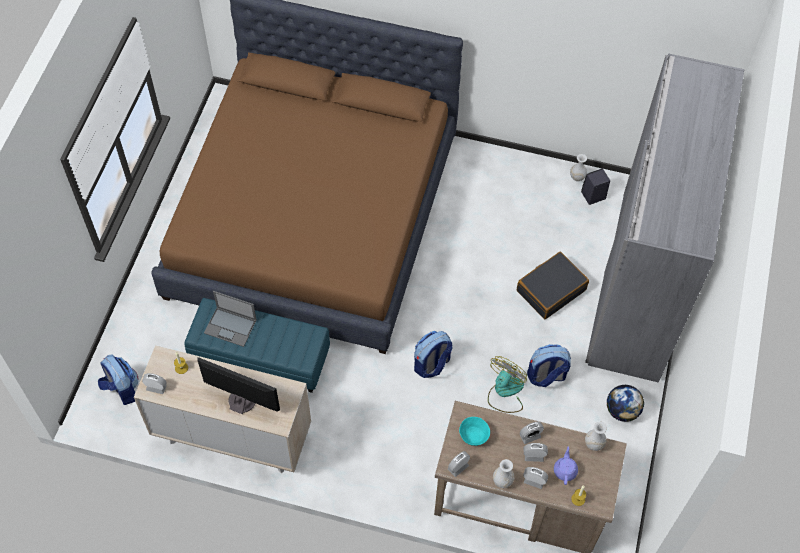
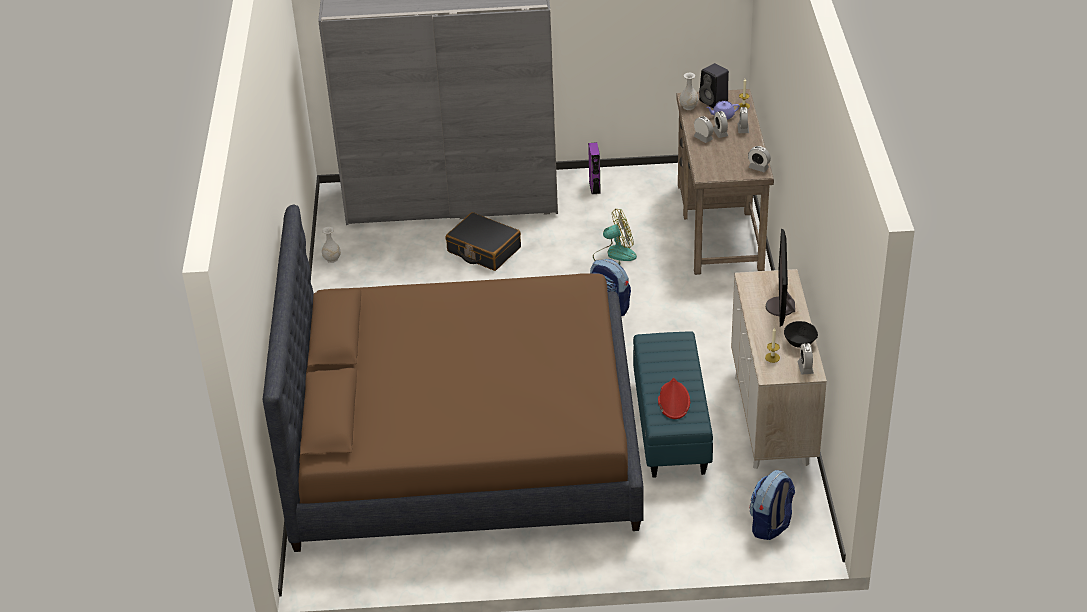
camera: 105 degrees left, 20 degrees down
laptop [204,291,257,347] -> red hat [658,378,690,419]
turquoise bowl [459,417,490,446] -> none
fan [488,356,527,413] -> fan turned 150 degrees clockwise [593,208,637,265]
white vase [493,459,514,488] -> none
backpack [527,344,571,387] -> none
black speaker [581,169,610,205] -> black speaker moved to [699,63,729,108]
globe [607,385,644,422] -> purple speaker [588,142,601,195]
none -> black bowl [784,321,818,348]

